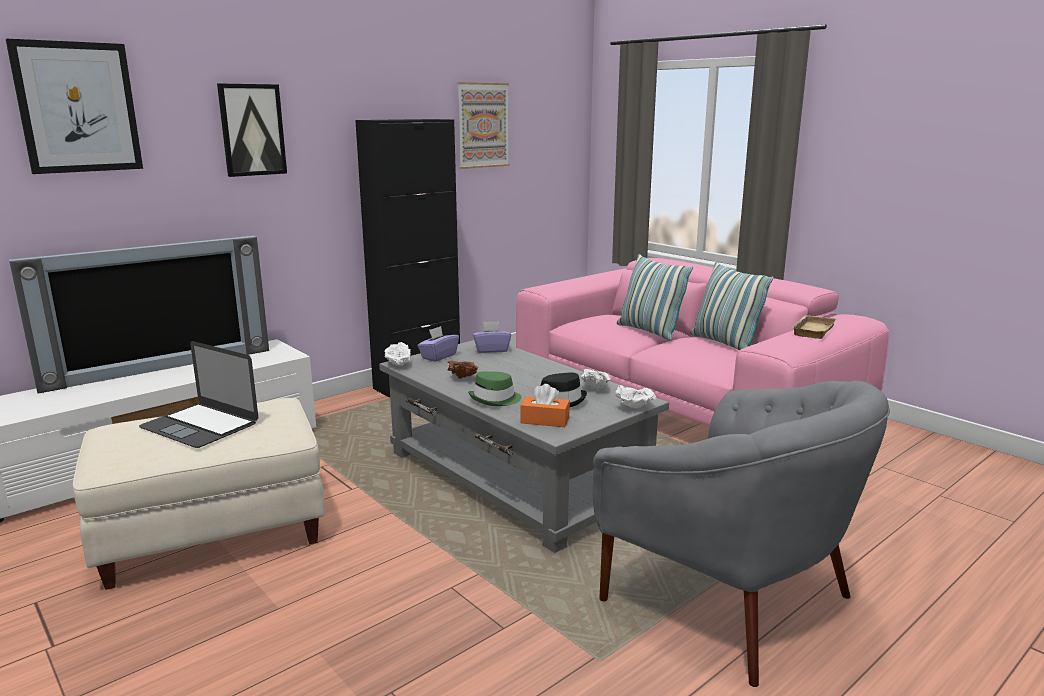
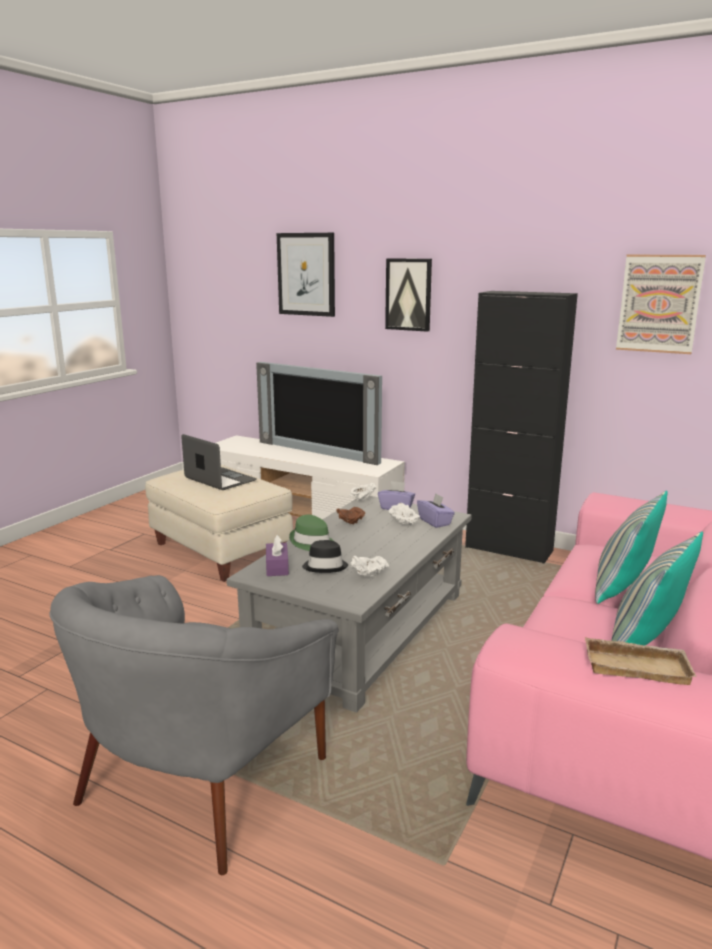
camera: 70 degrees right, 0 degrees up
laptop [139,341,258,448] -> laptop turned 120 degrees clockwise [181,434,257,490]
orange tissue box [520,384,570,427] -> purple tissue box [266,535,289,576]
white bowl [615,385,657,409] -> white bowl moved to [389,503,420,525]

